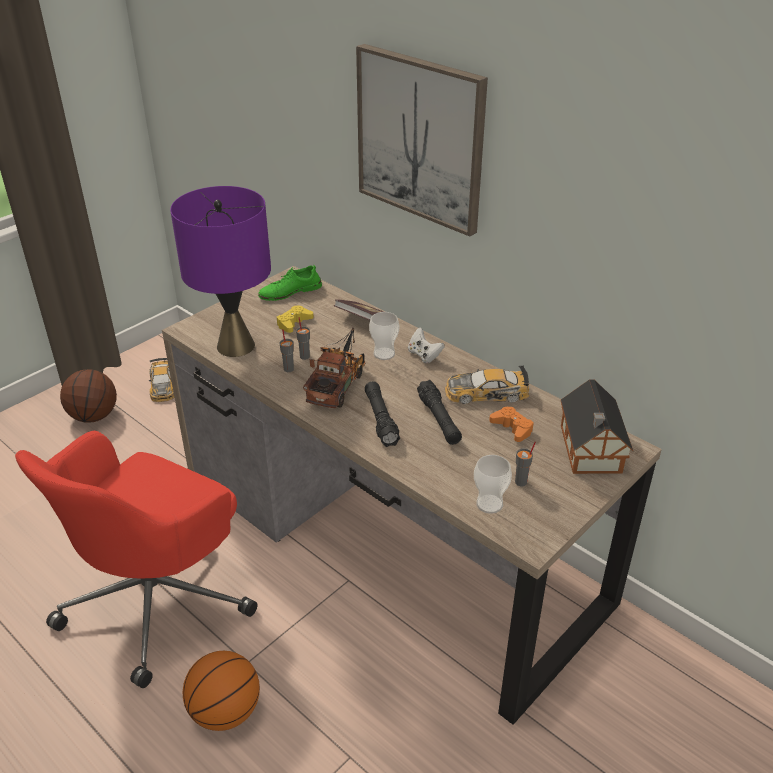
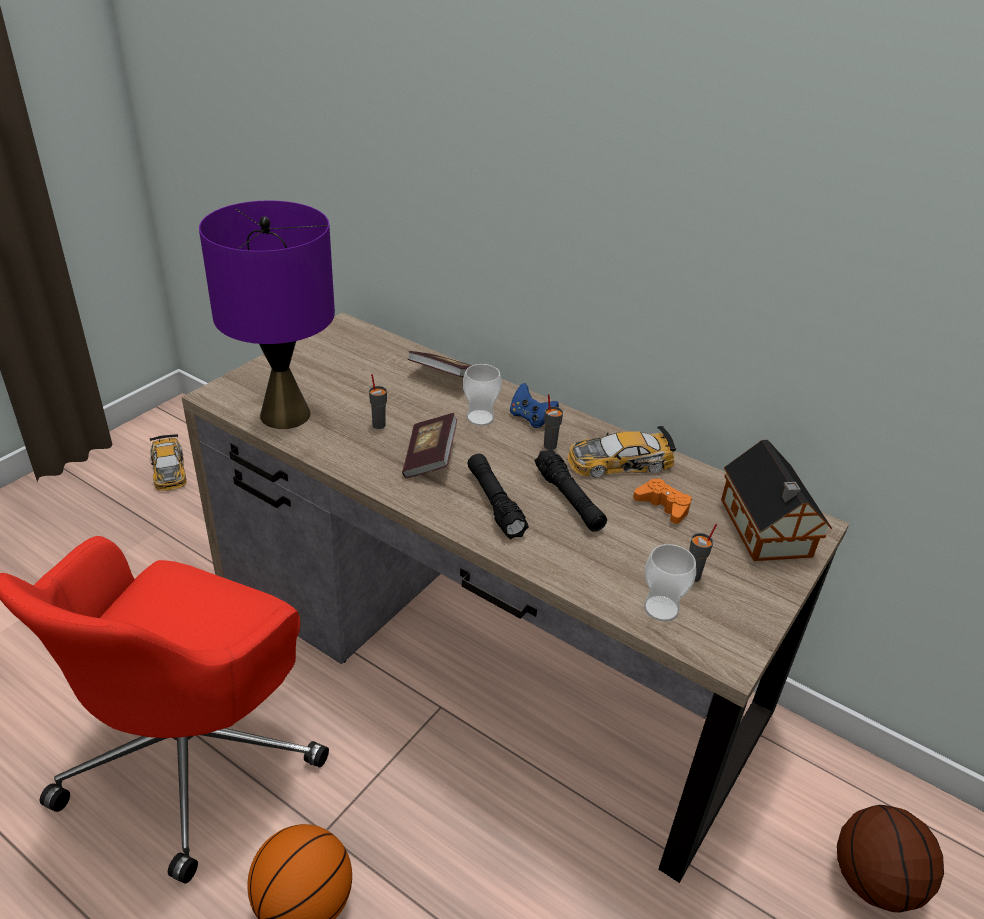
camera: 10 degrees left, 0 degrees up
basketball [60,369,117,423] -> basketball moved to [837,805,944,912]
green shoe [258,264,322,301] -> none
yellow game controller [277,306,314,333] -> none
grey cup [280,329,294,372] -> grey cup moved to [544,394,563,450]
toy truck [303,328,365,408] -> book [402,413,457,478]
picture [356,44,488,237] -> none
white game controller [408,327,445,363] -> blue game controller [510,383,559,428]

